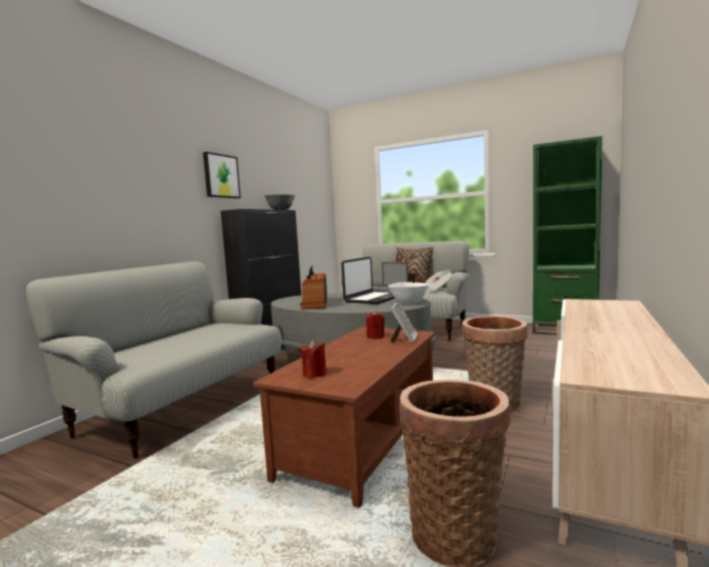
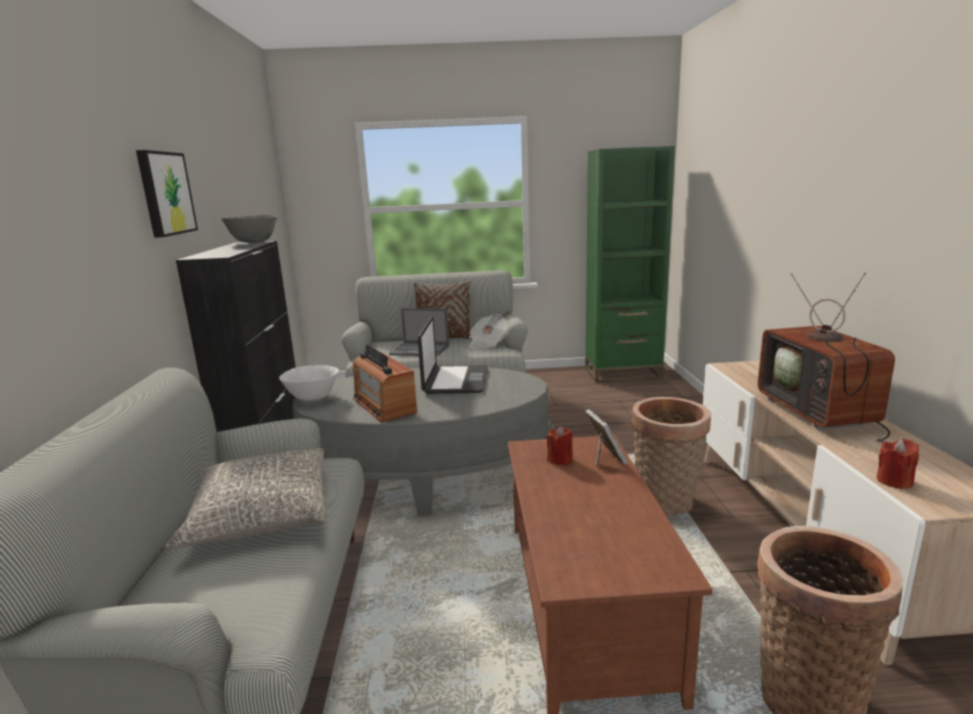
camera: 30 degrees left, 10 degrees up
red candle [301,340,327,377] -> red candle moved to [877,439,919,489]
white bowl [388,282,429,304] -> white bowl moved to [279,365,339,401]
none -> grey pillow [165,448,327,549]
none -> television [758,272,895,443]

